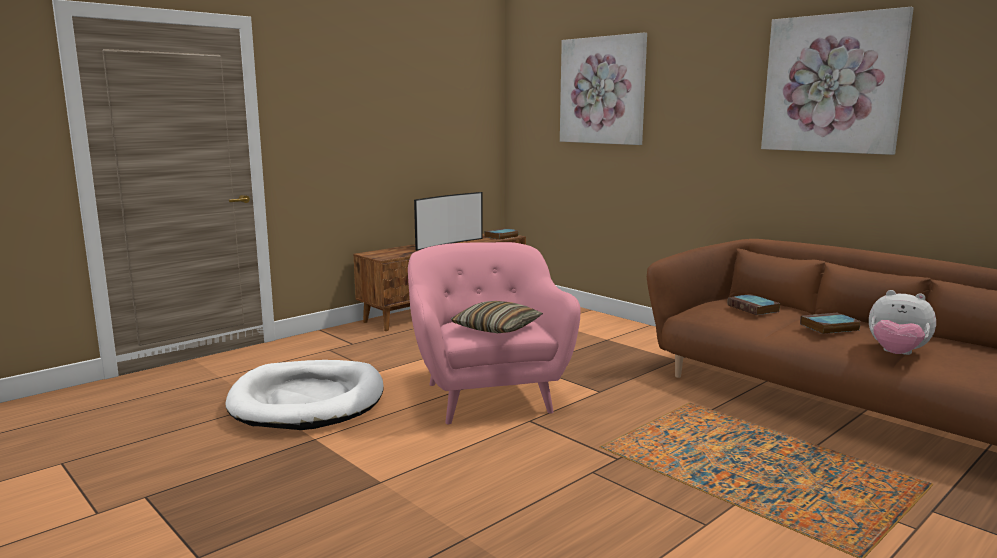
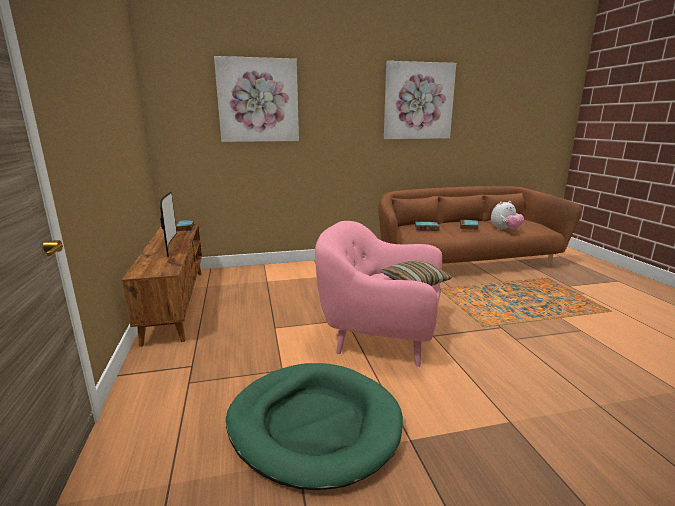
camera: 60 degrees left, 5 degrees up
white dog bed [225,360,384,430] -> green dog bed [226,363,403,490]

